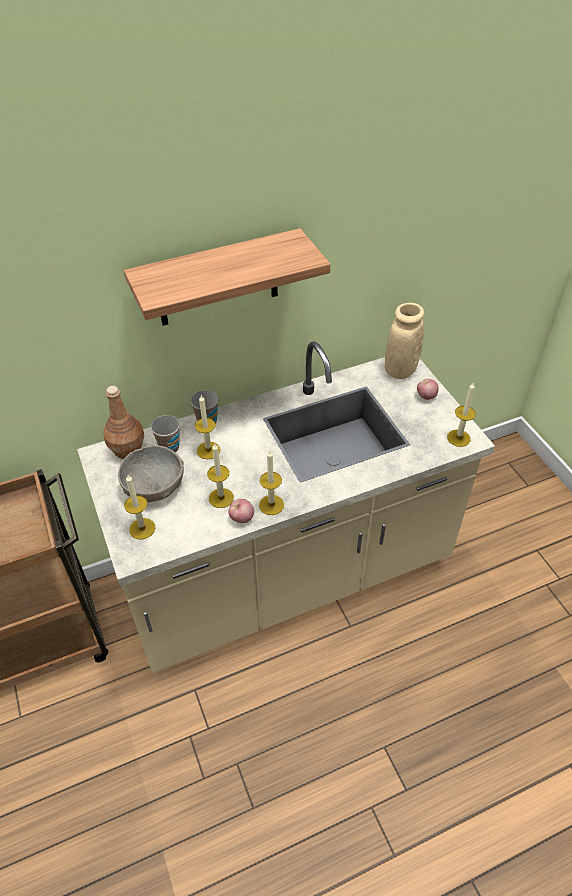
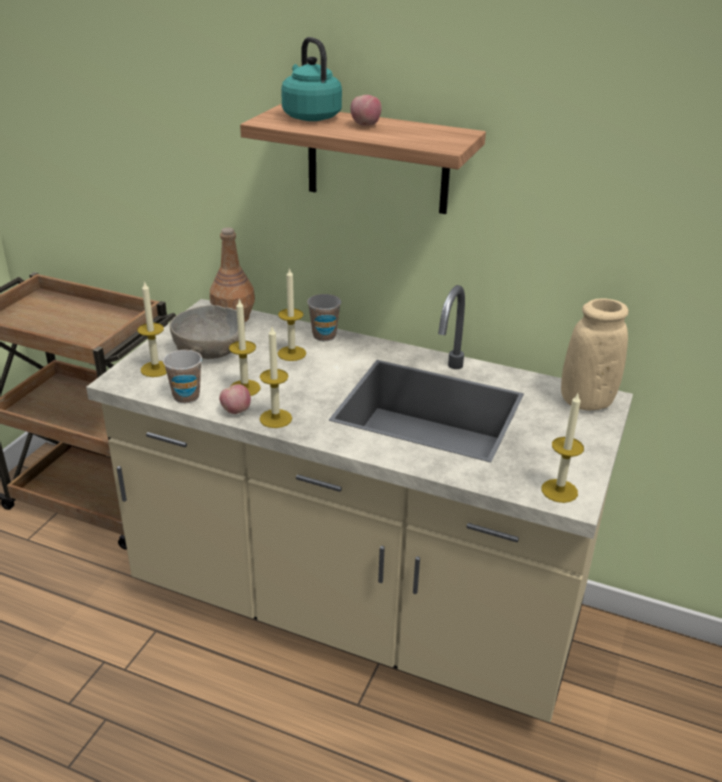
camera: 45 degrees right, 15 degrees down
cup [151,415,180,453] -> cup moved to [163,350,202,403]
apple [417,379,439,400] -> apple moved to [350,95,382,126]
none -> turquoise kettle [281,37,342,121]

